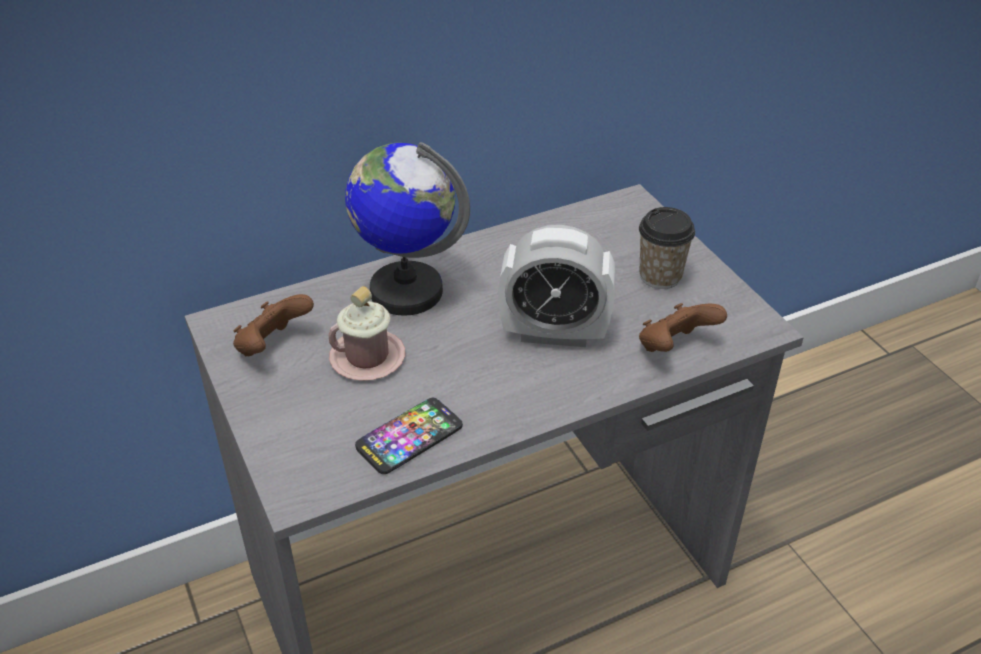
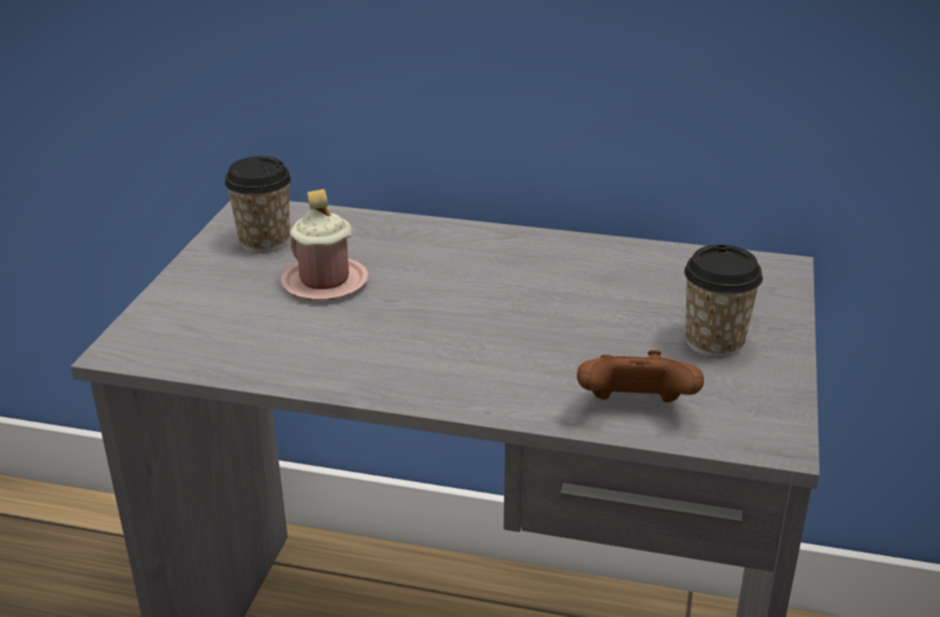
camera: 40 degrees right, 10 degrees down
brown game controller [233,294,314,356] -> cup [225,156,291,253]
globe [345,142,470,316] -> none
phone [355,398,463,474] -> none
alarm clock [498,225,616,347] -> none

